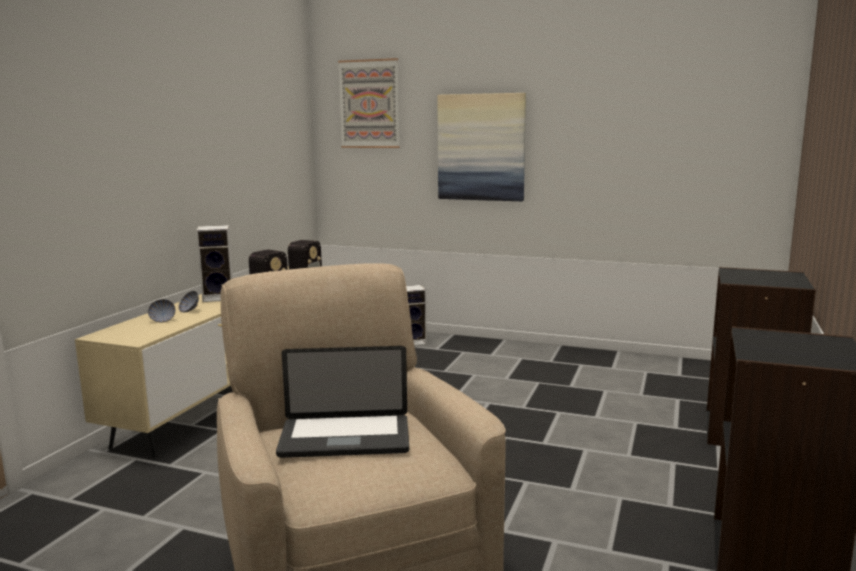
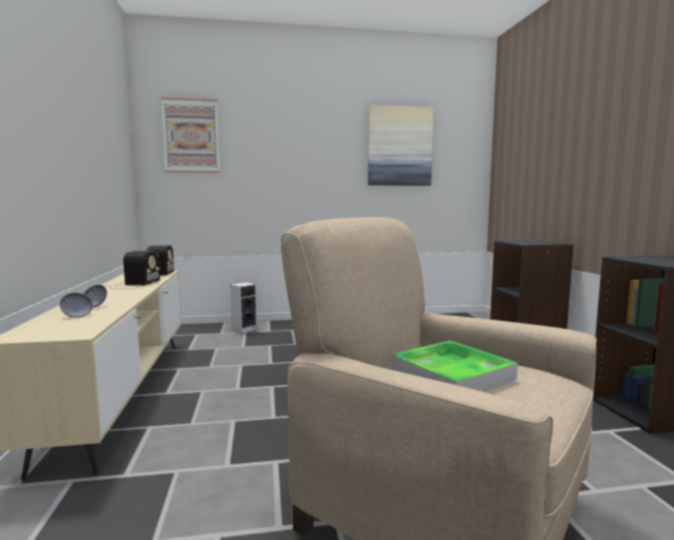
camera: 30 degrees left, 5 degrees down
speaker [196,225,233,302] -> none
laptop [276,346,409,458] -> tray [391,340,518,392]
picture [437,93,526,201] -> picture moved to [368,105,434,186]

